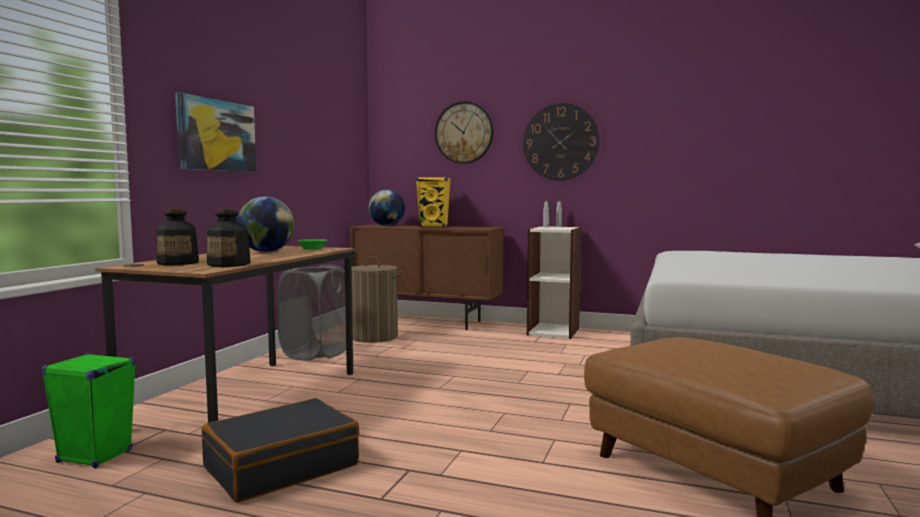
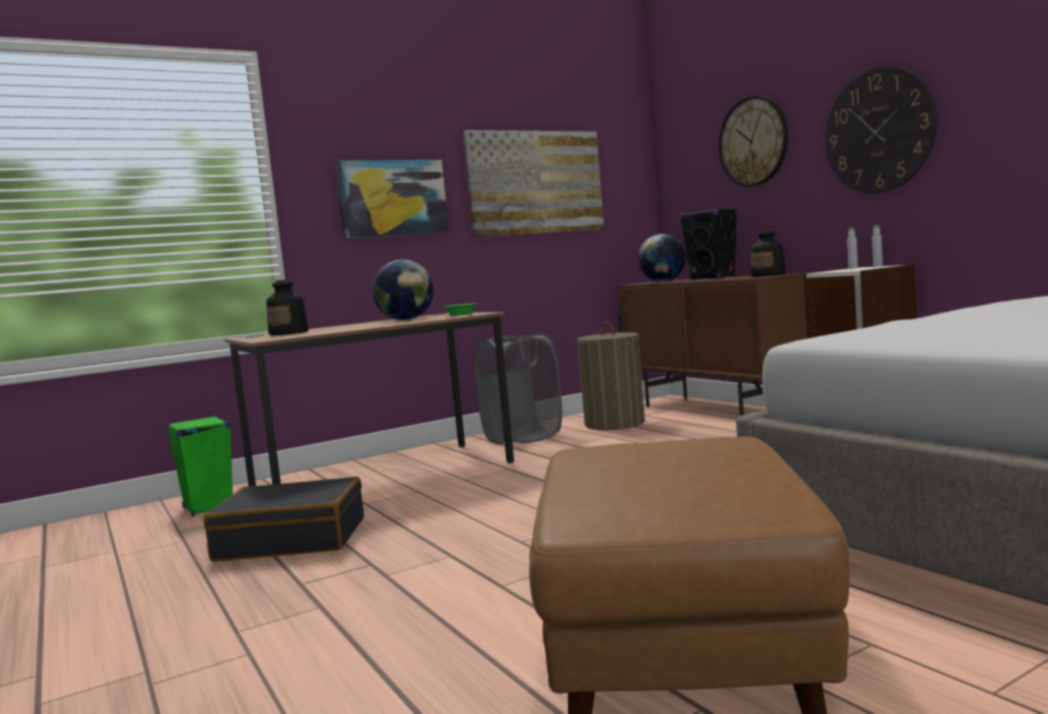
camera: 40 degrees right, 0 degrees up
bottle [207,209,251,267] -> bottle moved to [751,229,786,277]
yellow speaker [416,177,451,227] -> black speaker [680,208,737,280]
none -> picture [463,130,604,237]

